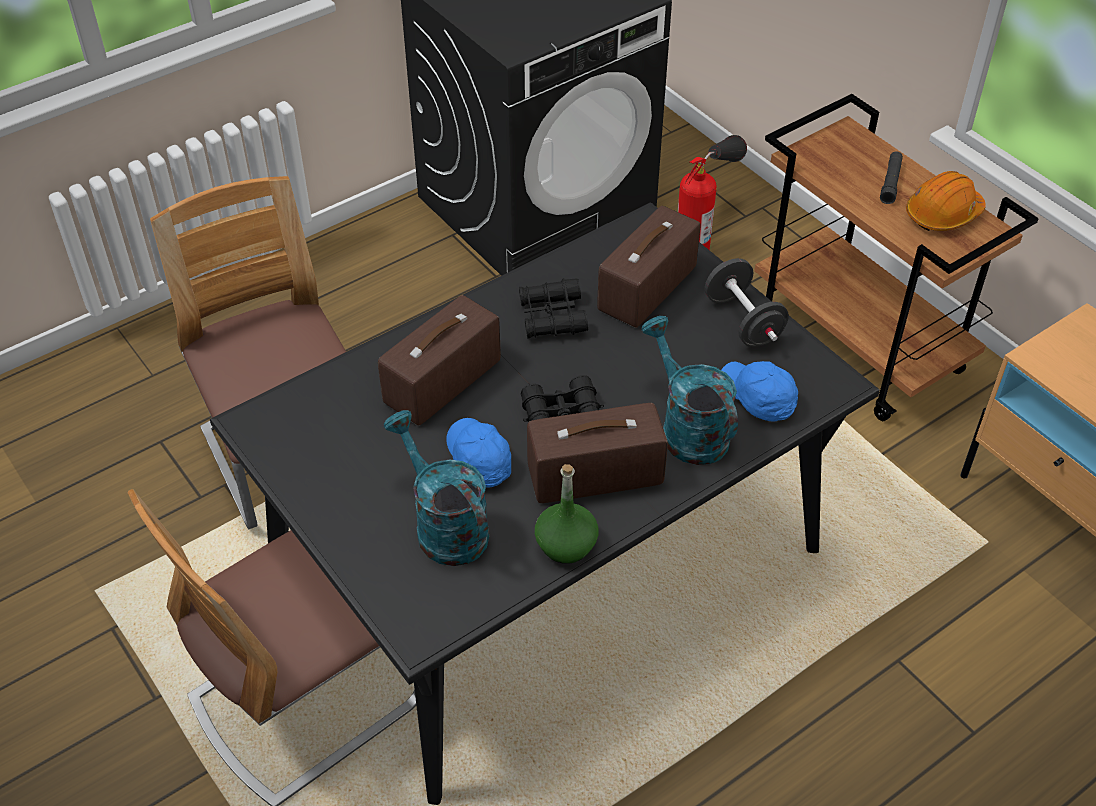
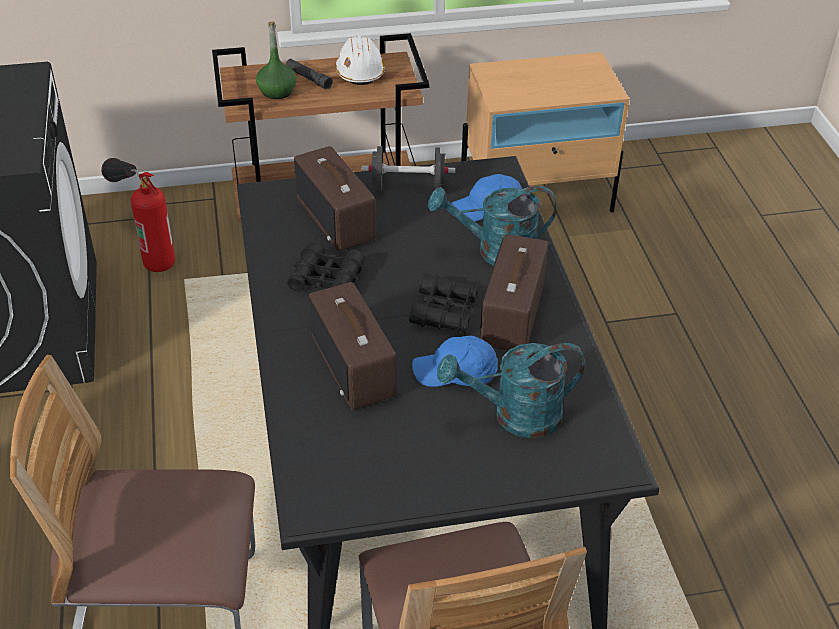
camera: 65 degrees left, 5 degrees down
green bottle [535,464,598,564] -> green bottle moved to [256,21,296,99]
orange hard hat [906,171,986,231] -> white hard hat [335,35,385,85]

